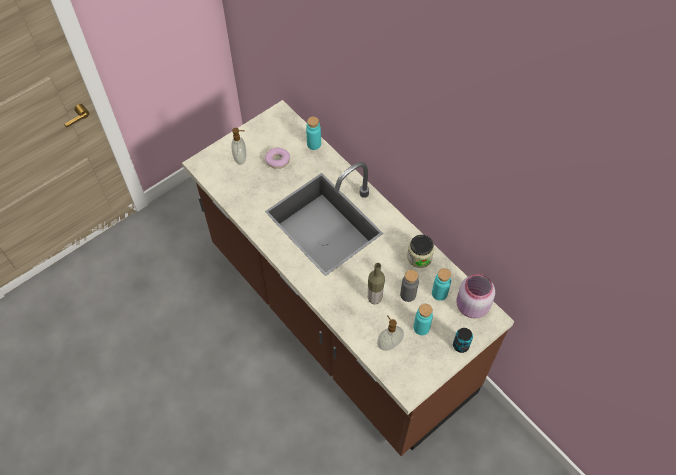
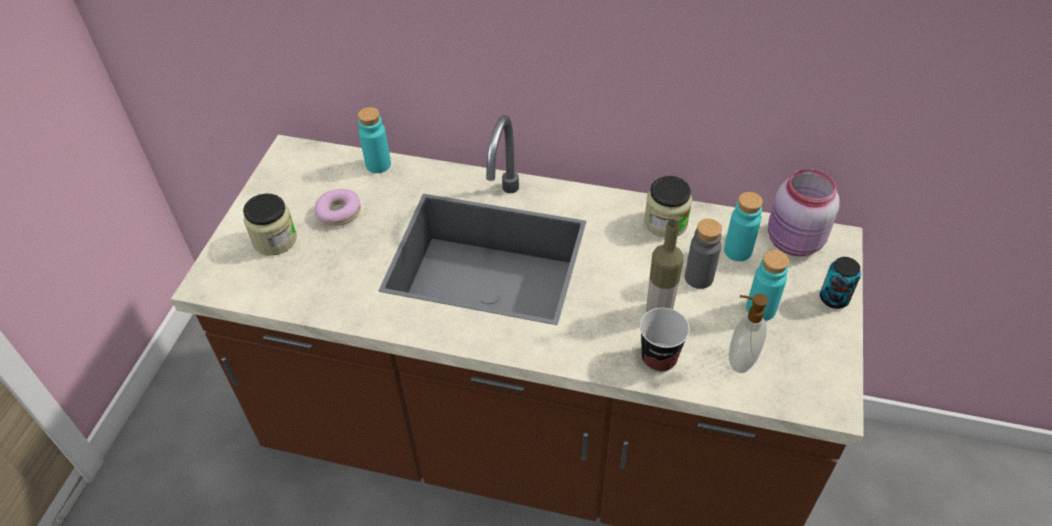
camera: 35 degrees left, 10 degrees down
soap dispenser [231,128,246,165] -> jar [243,193,297,255]
none -> cup [640,308,690,372]

